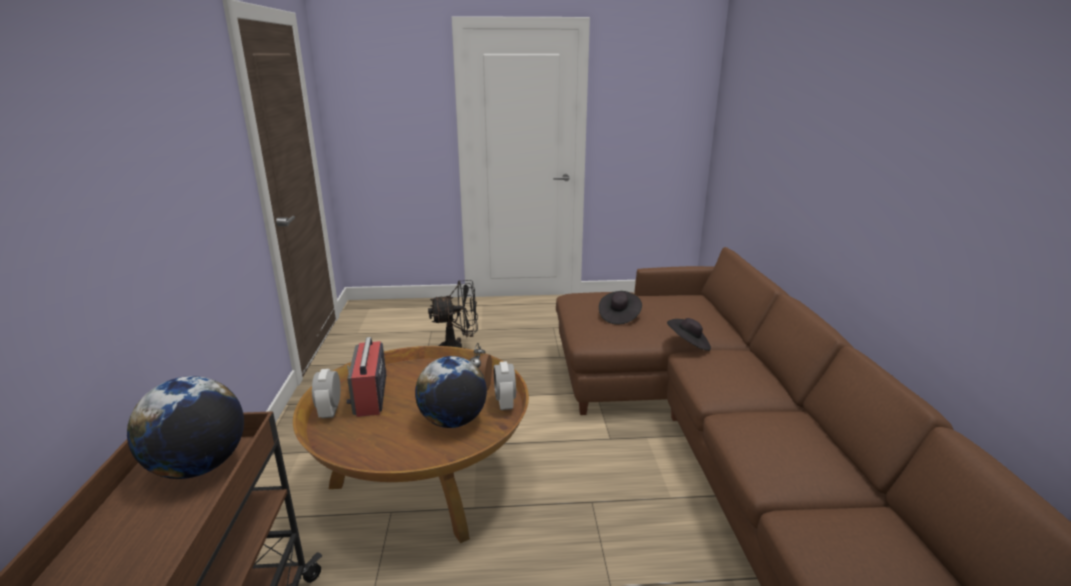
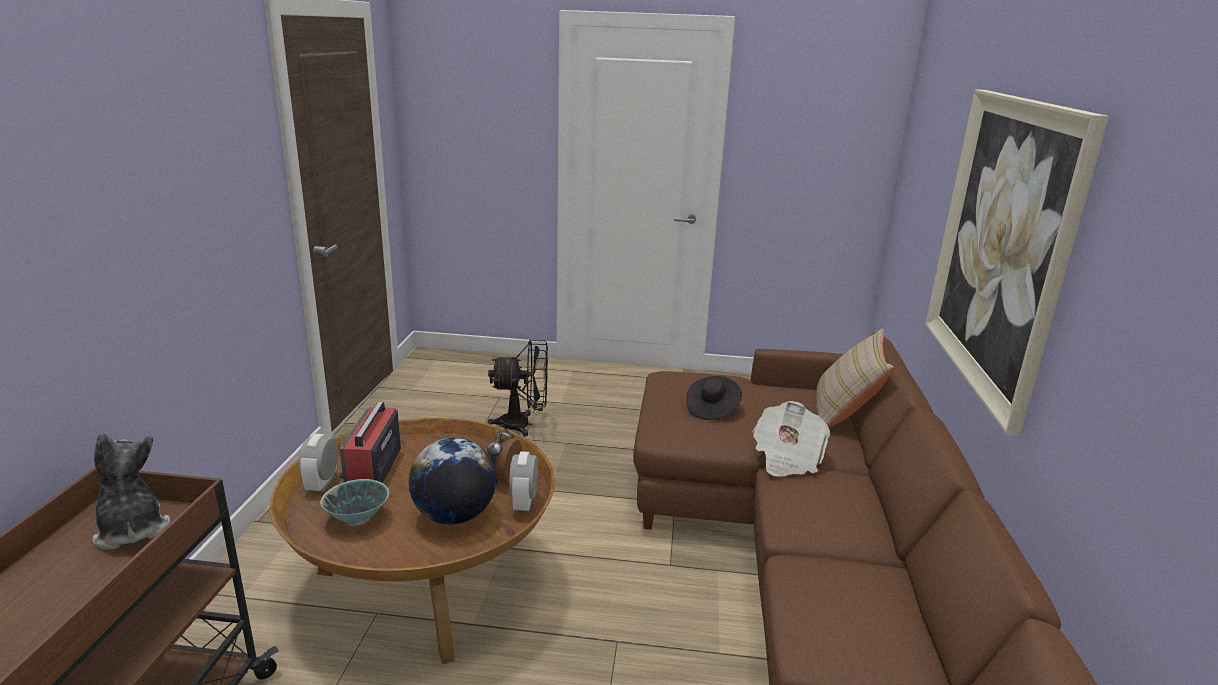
camera: 10 degrees right, 0 degrees up
globe [127,376,244,479] -> plush toy [92,433,170,549]
black hat [667,318,711,351] -> newspaper [752,401,830,477]
none -> bowl [320,479,389,526]
none -> beige pillow [816,329,894,428]
none -> picture [925,89,1109,436]

